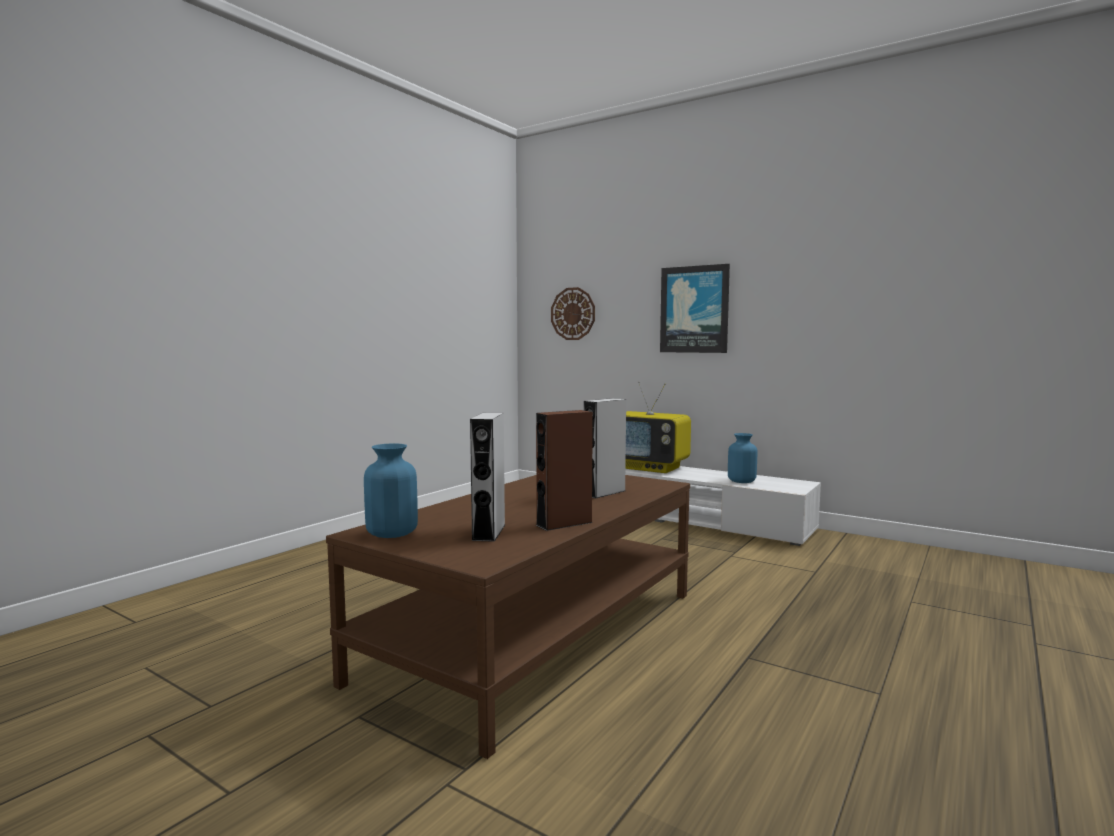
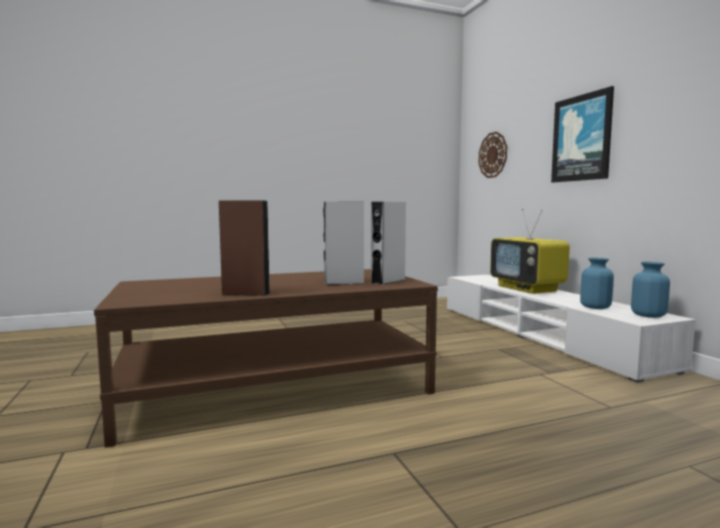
camera: 35 degrees right, 0 degrees up
blue vase [364,443,418,538] -> blue vase moved to [631,262,670,318]
grey speaker [470,413,505,542] -> grey speaker moved to [371,202,406,285]

